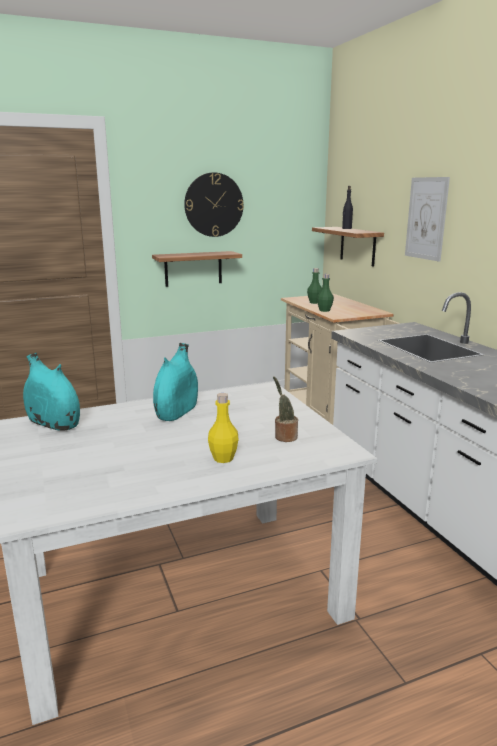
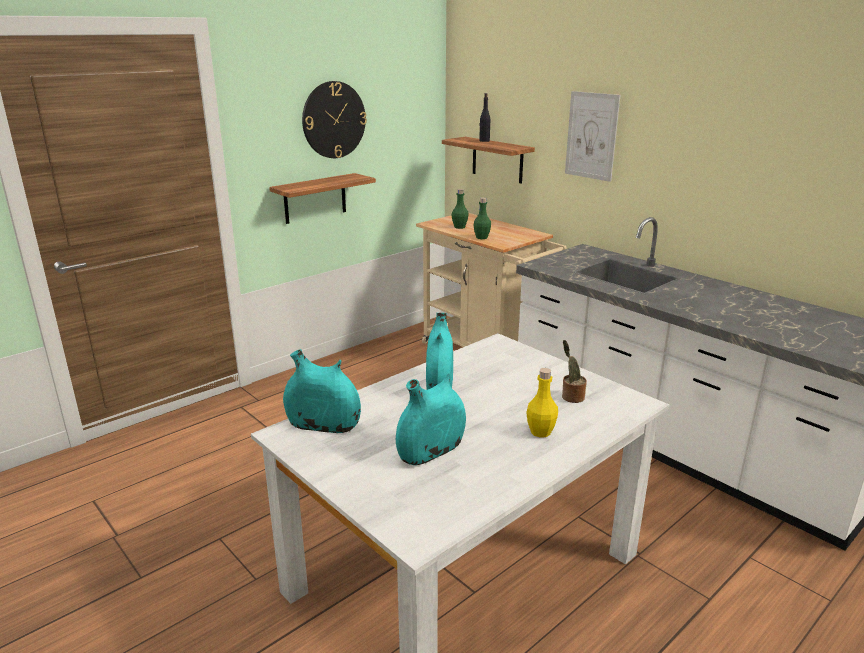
camera: 20 degrees left, 5 degrees up
none -> turquoise vase [396,373,466,465]

